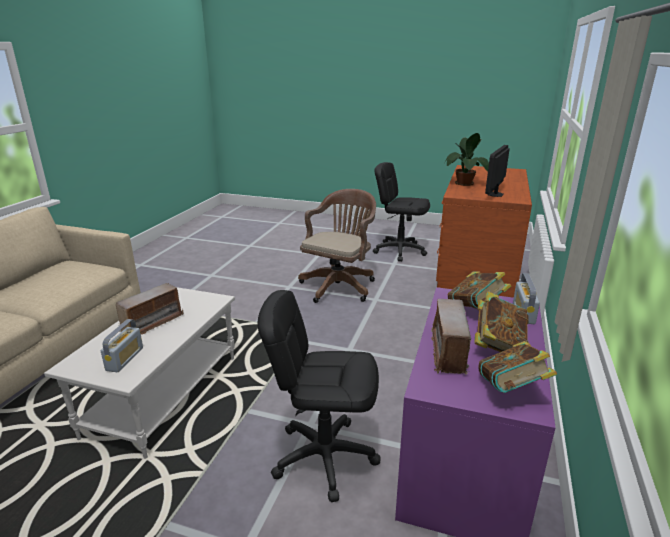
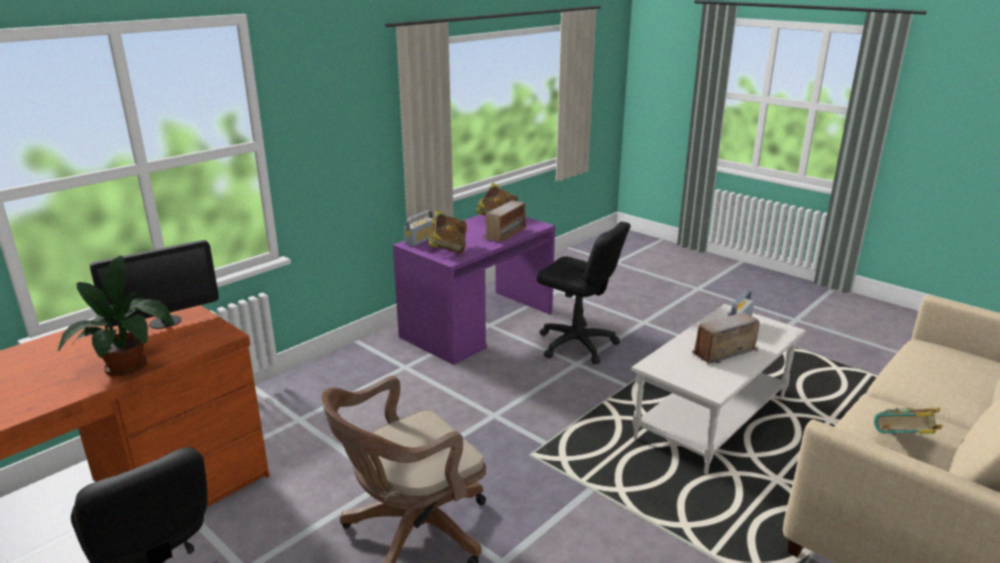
camera: 155 degrees left, 0 degrees up
book [474,291,529,352] -> book moved to [874,408,943,434]

